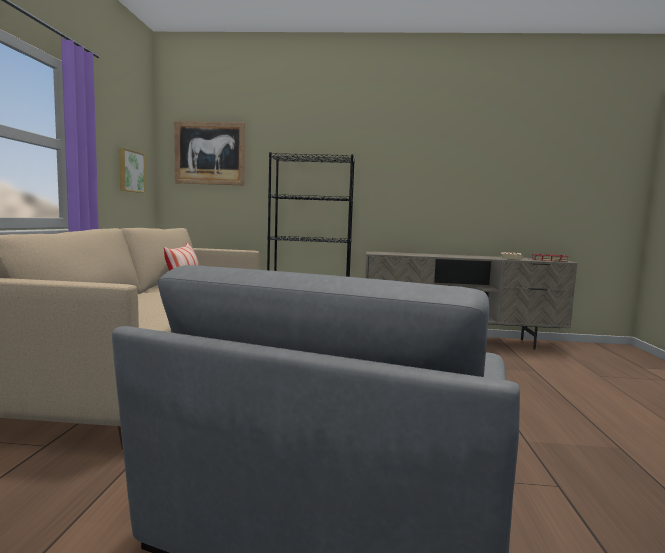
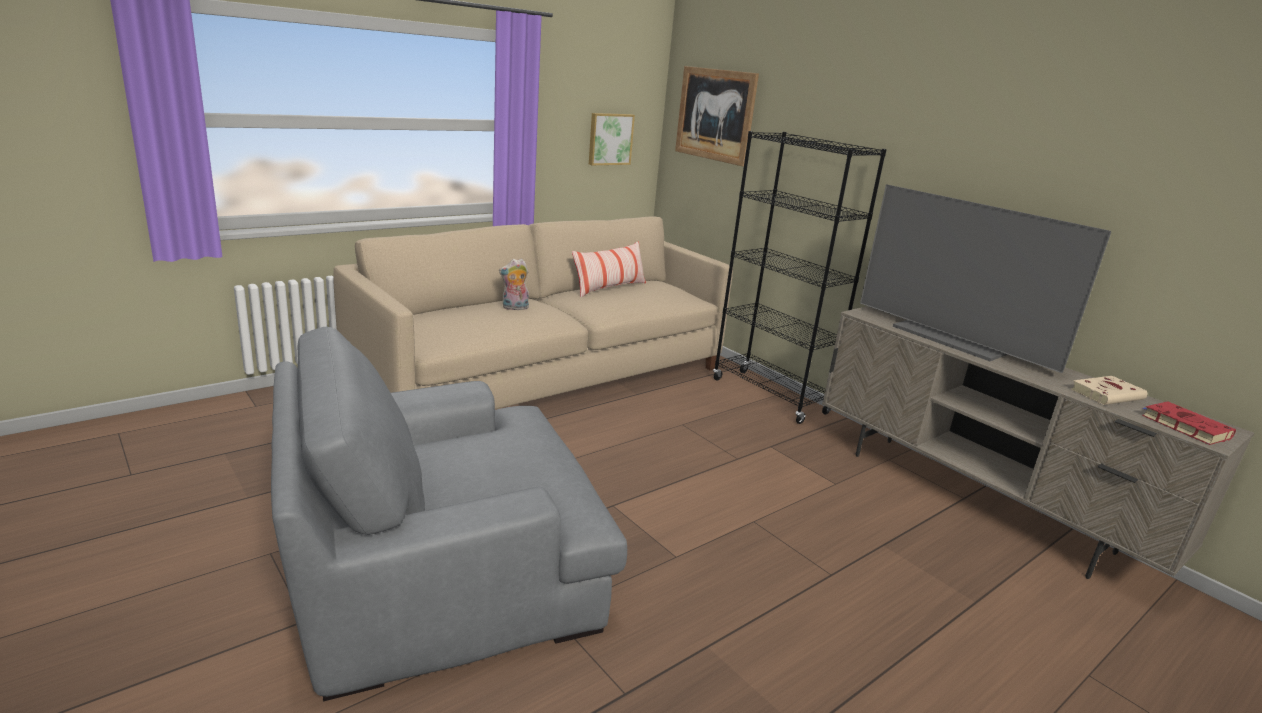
camera: 45 degrees right, 15 degrees up
none -> plush toy [499,258,529,310]
none -> television [860,184,1111,373]

